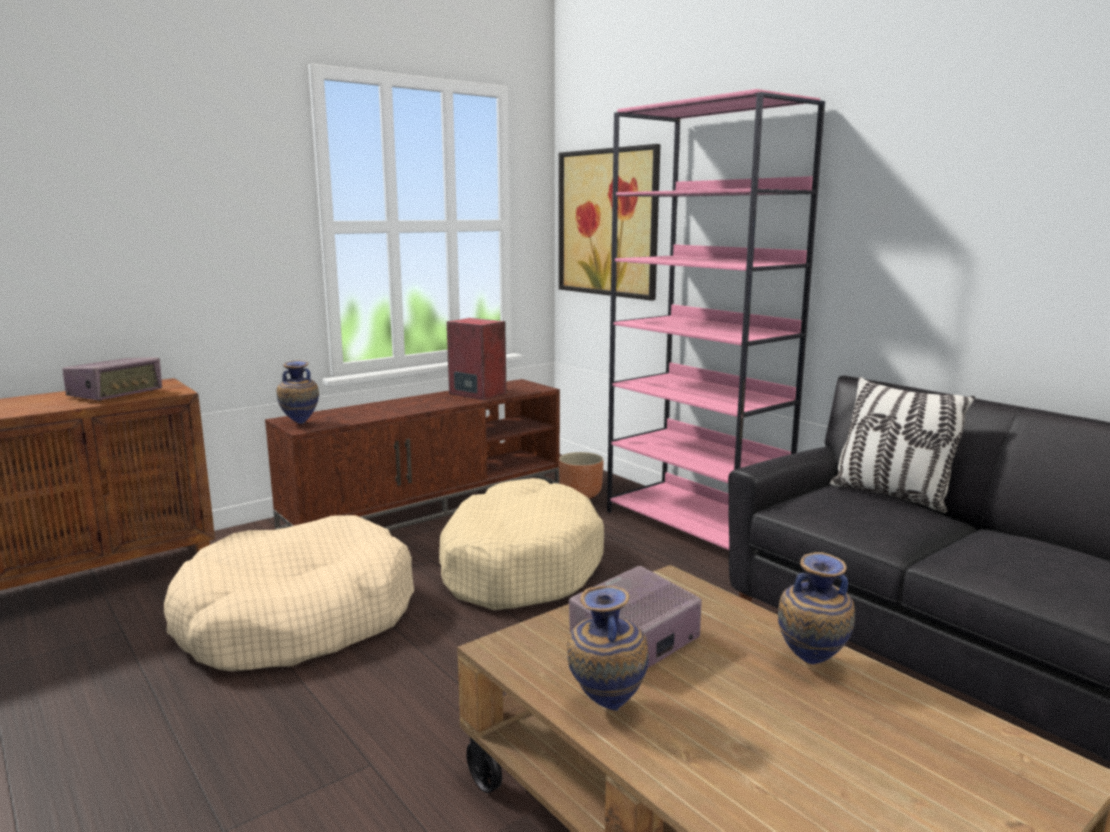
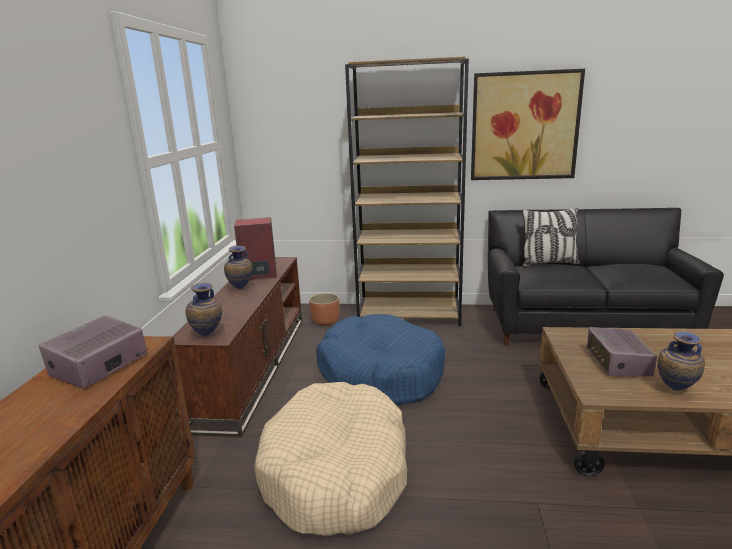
camera: 45 degrees left, 5 degrees up
radio [62,357,162,401] -> radio turned 135 degrees counterclockwise [39,315,147,389]
beige dog bed [439,478,604,610] -> blue dog bed [316,314,446,406]
picture [559,144,660,301] -> picture moved to [471,69,585,180]
pink bookcase [607,89,825,550] -> brown bookcase [345,57,469,326]
vase [778,552,855,664] -> vase moved to [224,246,253,289]

